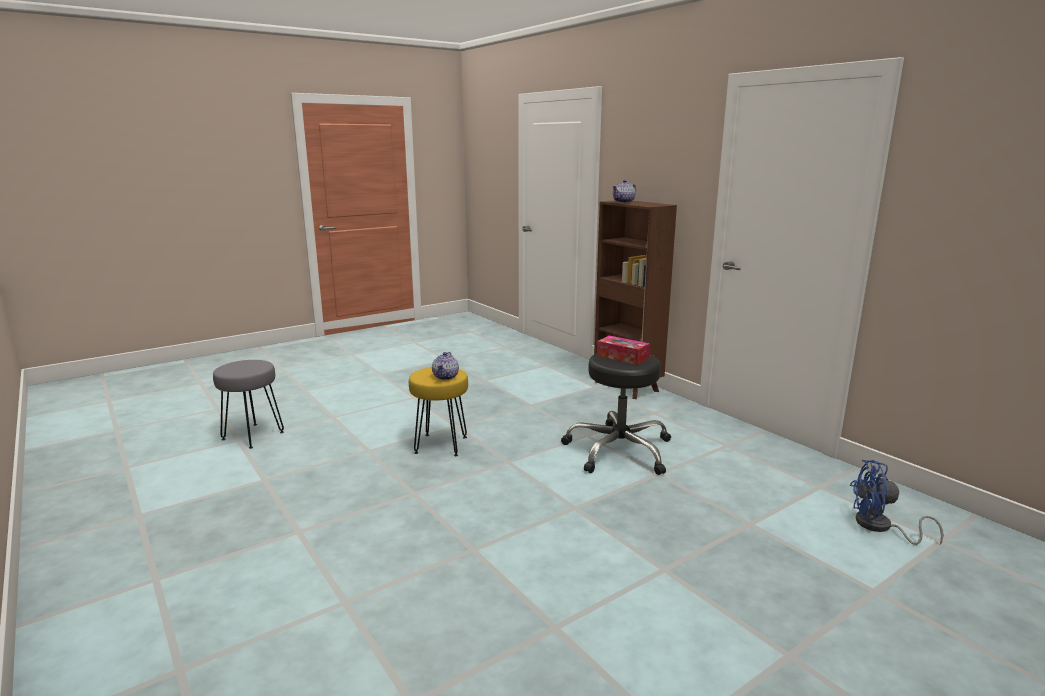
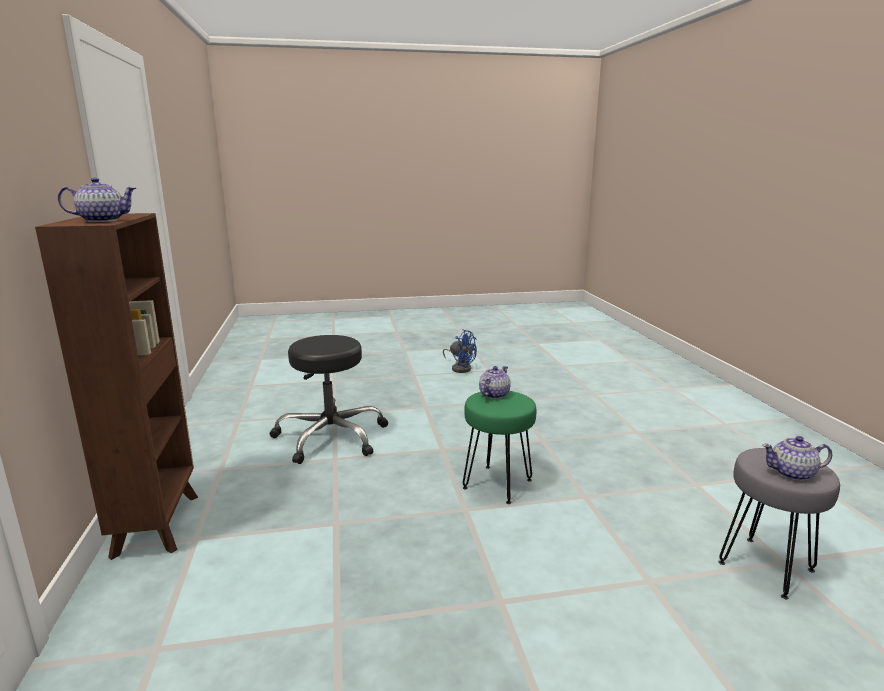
camera: 155 degrees left, 0 degrees up
yellow stool [409,367,468,456] -> green stool [463,391,536,504]
tissue box [597,336,650,365] -> none
blue fan [850,460,944,545] -> blue fan moved to [443,329,477,373]
none -> teapot [762,436,832,481]

